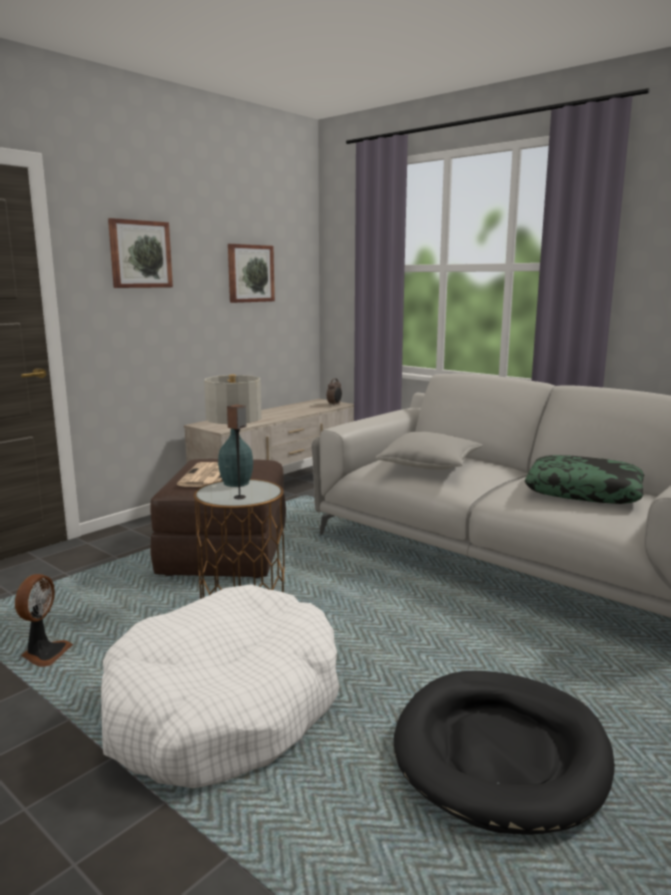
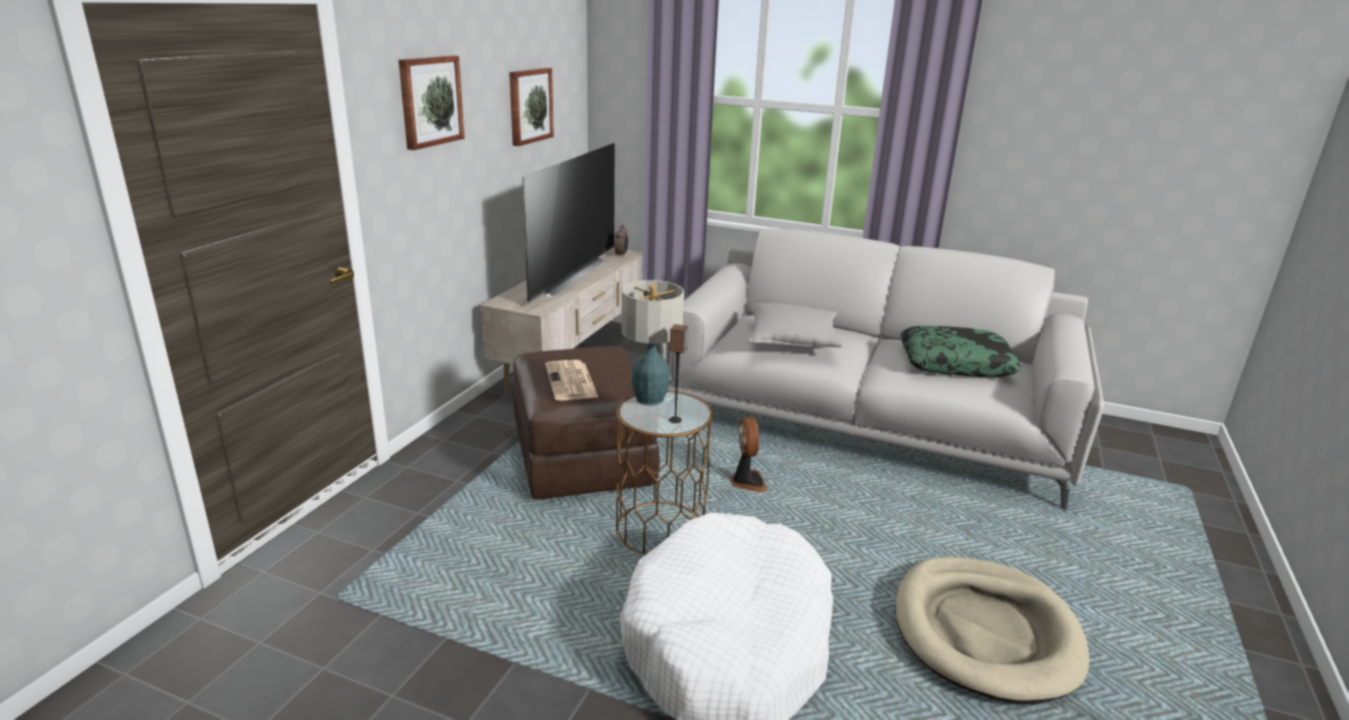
camera: 20 degrees left, 10 degrees up
fan [15,574,73,667] -> fan moved to [730,417,768,492]
black dog bed [394,671,615,835] -> beige dog bed [895,557,1090,704]
none -> television [522,143,615,303]

